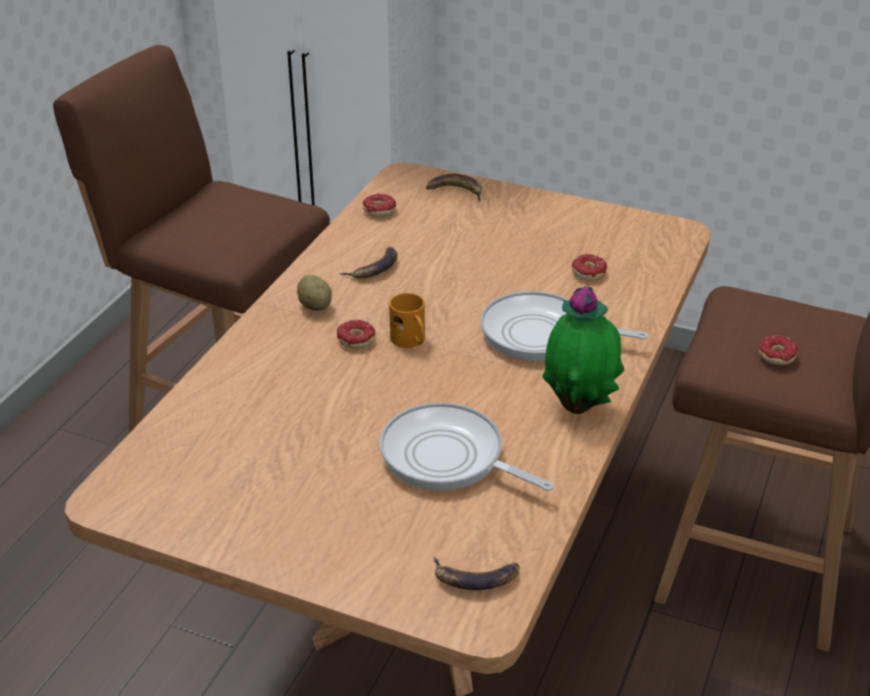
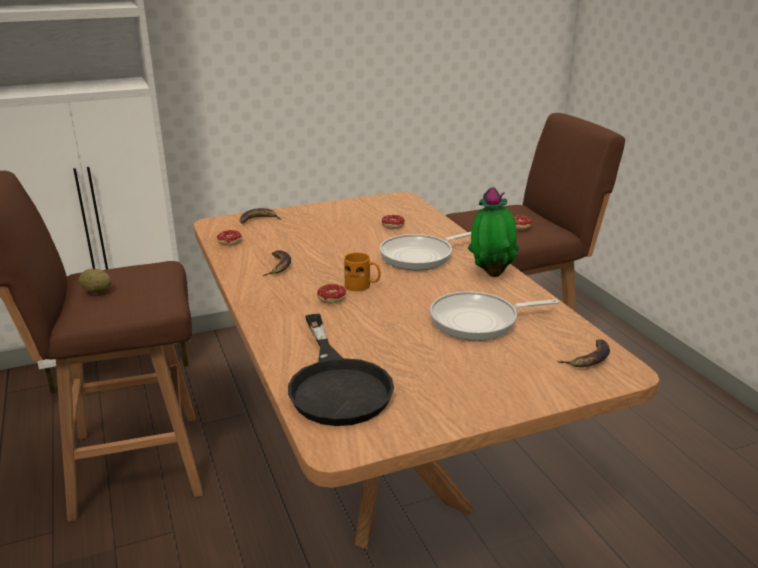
camera: 45 degrees left, 10 degrees down
potato [297,275,332,311] -> potato moved to [78,269,111,293]
none -> black frying pan [288,314,394,426]

